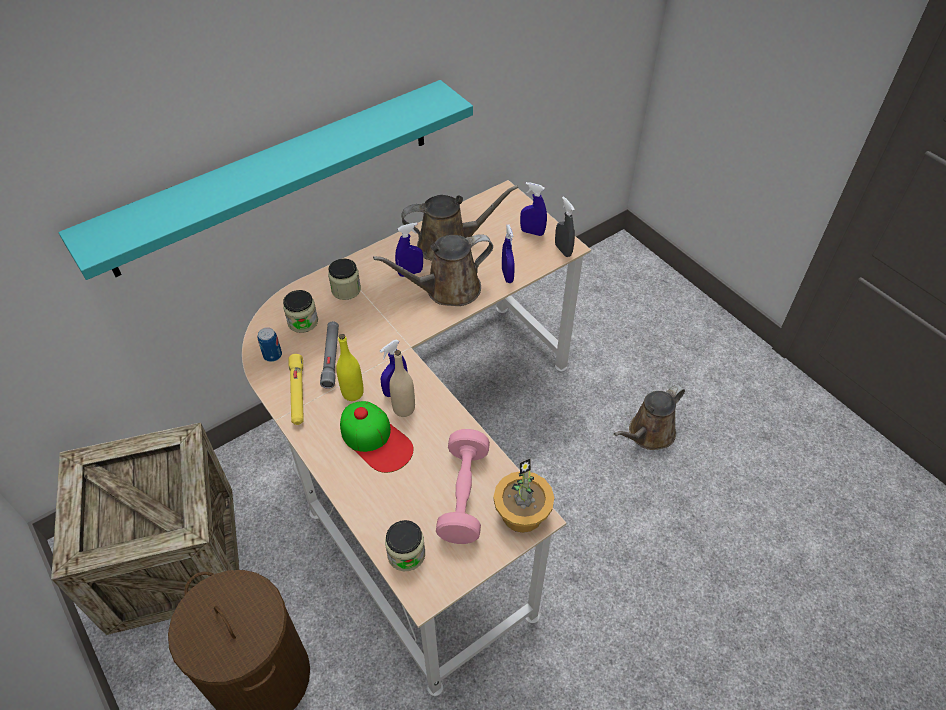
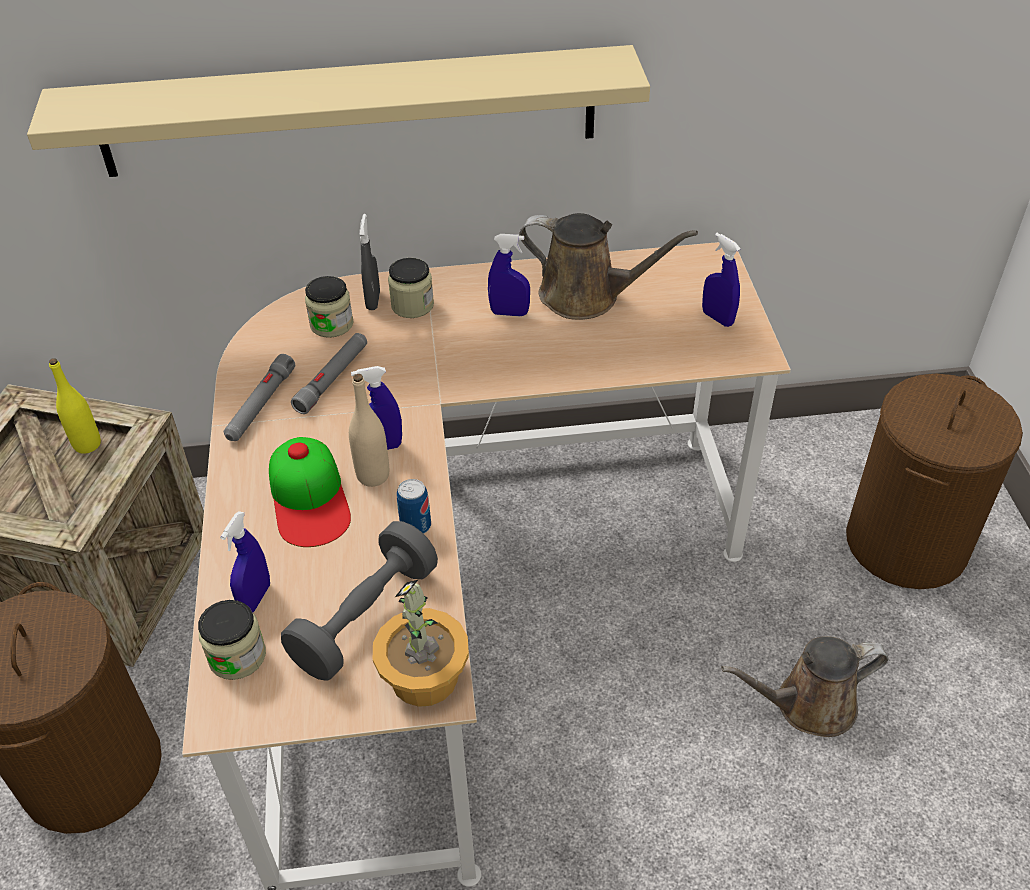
camera: 30 degrees right, 5 degrees down
turquoise shelf [58,80,473,280] -> beige shelf [27,45,650,177]
can [258,327,282,362] -> can moved to [397,479,431,534]
yellow flashlight [288,354,304,425] -> grey flashlight [224,354,295,441]
yellow bottle [336,334,364,401] -> yellow bottle moved to [49,358,101,454]
brown watering can [373,234,493,306] -> none
pink dumbbell [436,429,490,544] -> grey dumbbell [281,521,438,680]
blue spray bottle [502,224,515,283] -> blue spray bottle moved to [220,511,270,613]
grey spray bottle [555,196,575,257] -> grey spray bottle moved to [359,214,380,310]
none -> brown laundry basket [846,374,1023,589]

